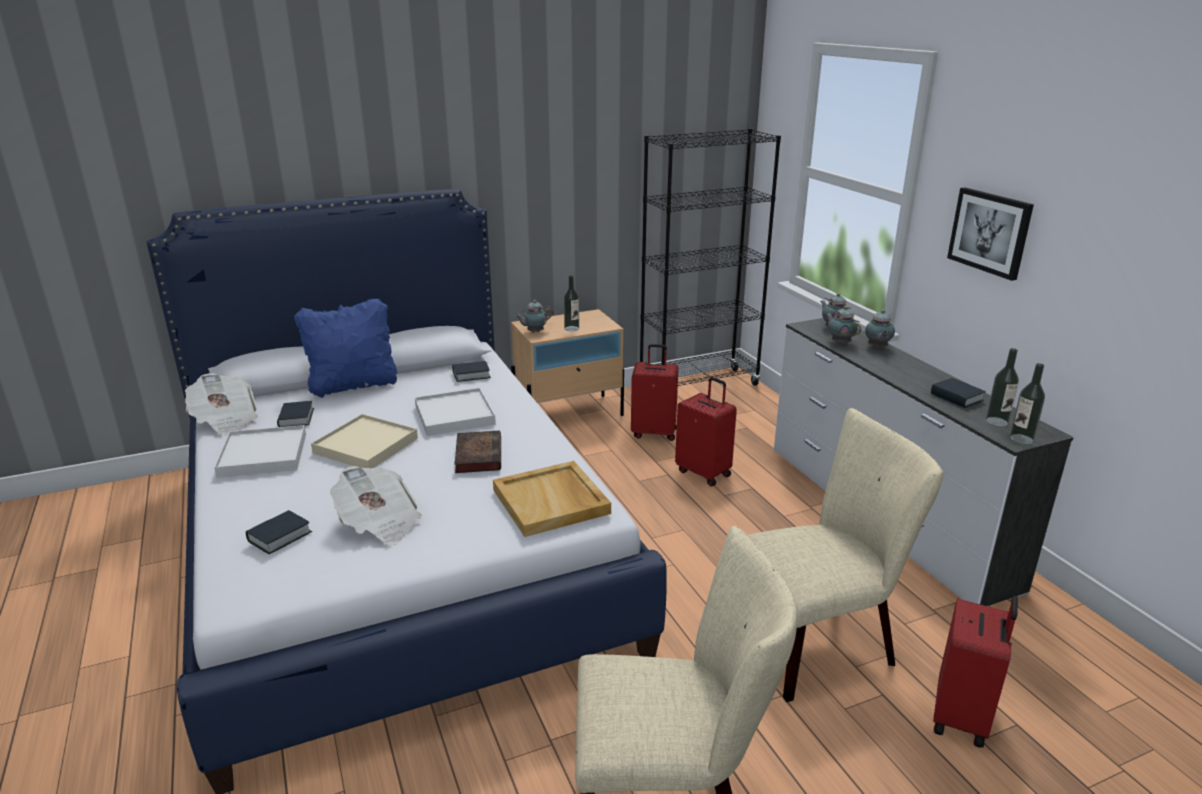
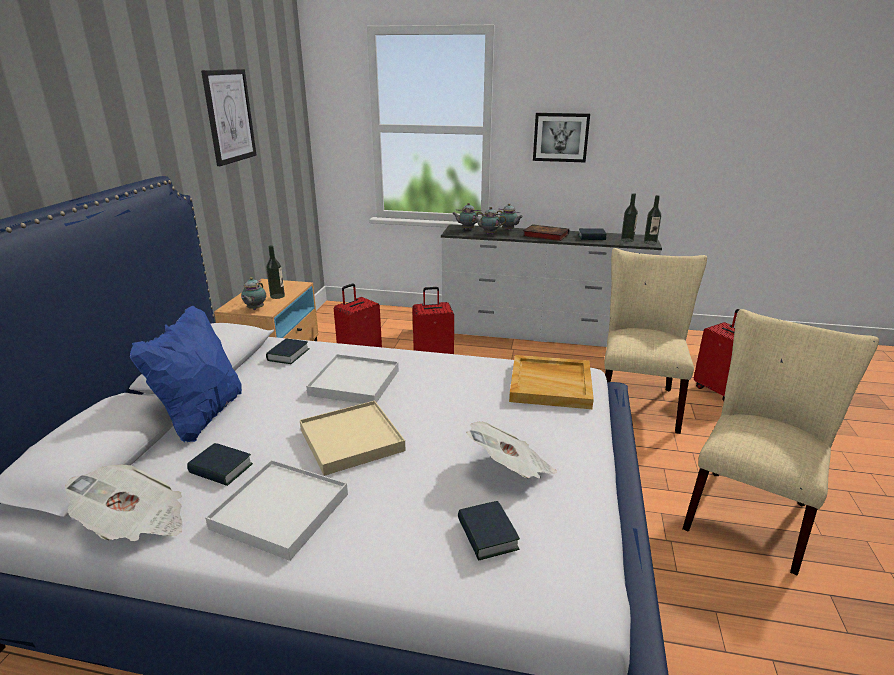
camera: 55 degrees left, 0 degrees up
book [454,430,501,473] -> book moved to [523,224,569,241]
black bookcase [640,128,781,386] -> none
none -> picture [201,69,256,166]

